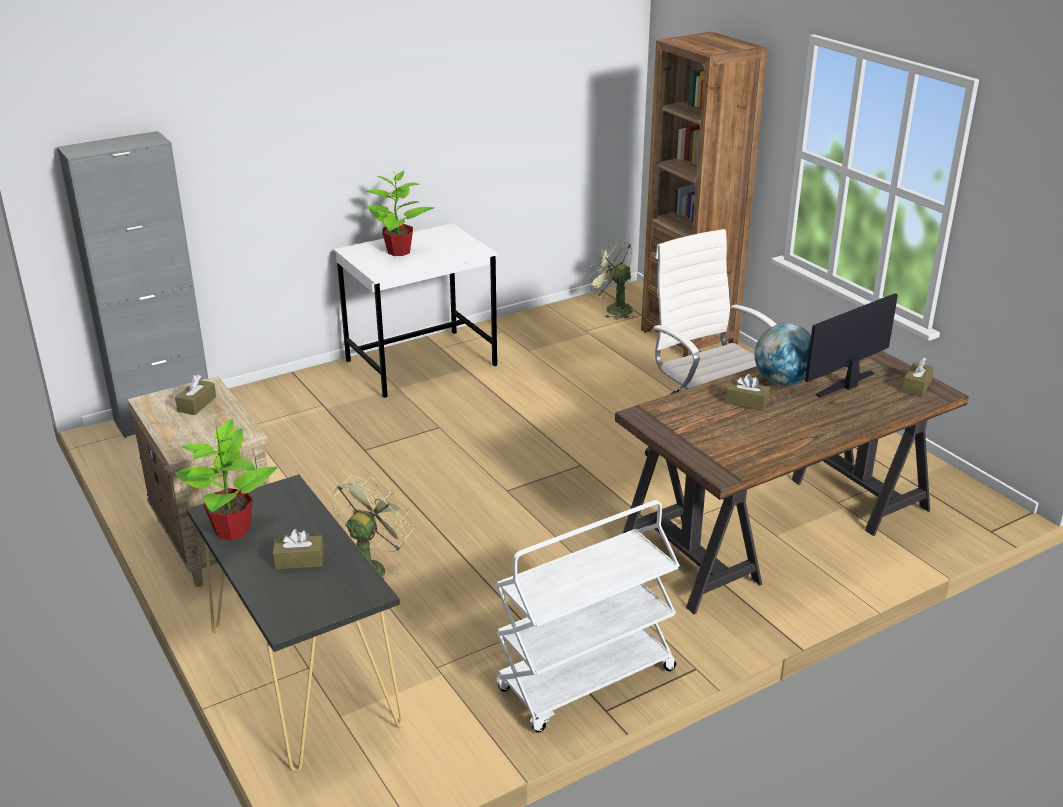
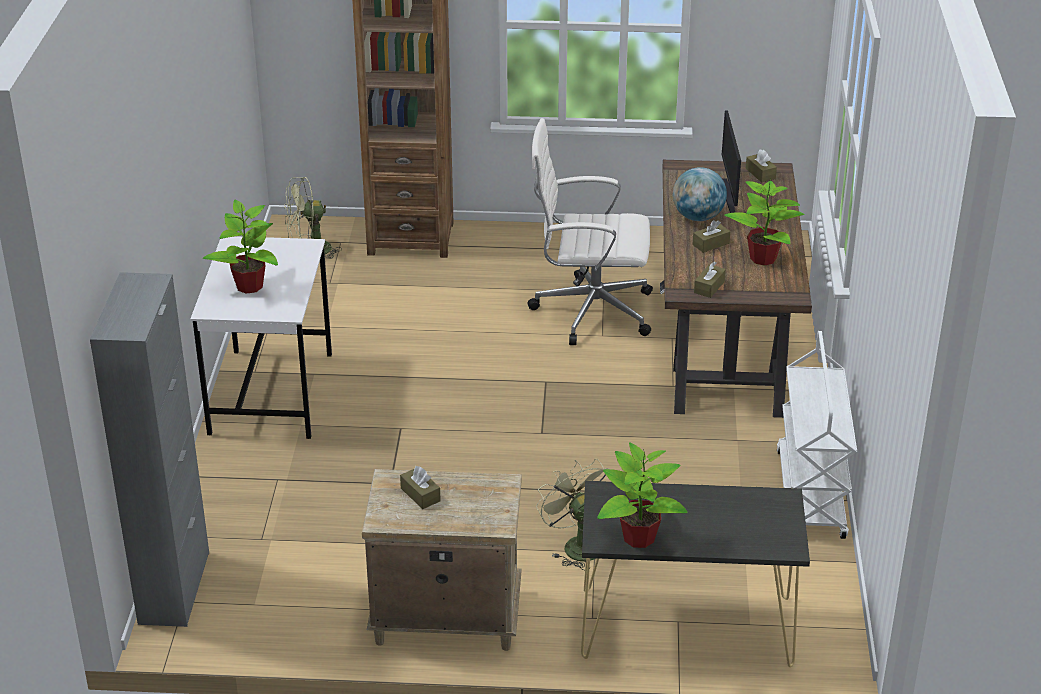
camera: 55 degrees left, 5 degrees up
brown tissue box [273,529,324,569] -> brown tissue box moved to [694,261,726,298]
none -> potted plant [724,181,805,266]

